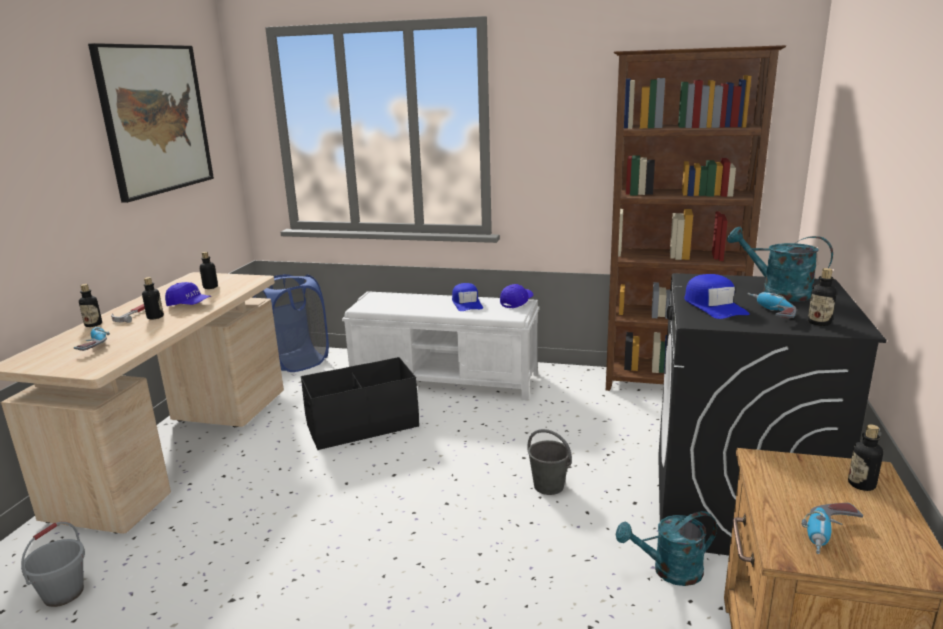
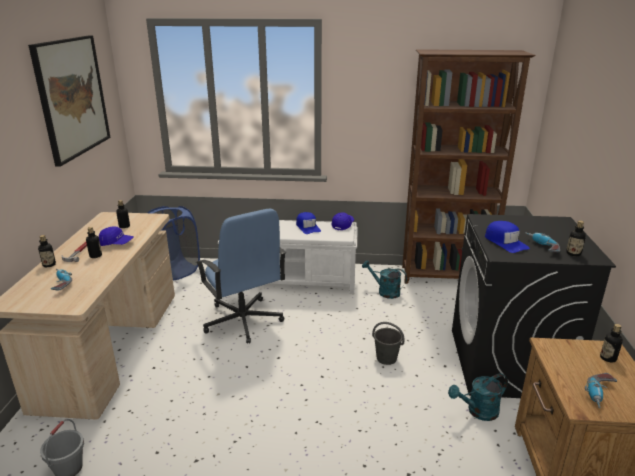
camera: 10 degrees left, 5 degrees up
black storage box [301,357,419,450] -> blue office chair [196,209,286,344]
turquoise watering can [727,227,833,302] -> turquoise watering can moved to [362,260,407,299]

